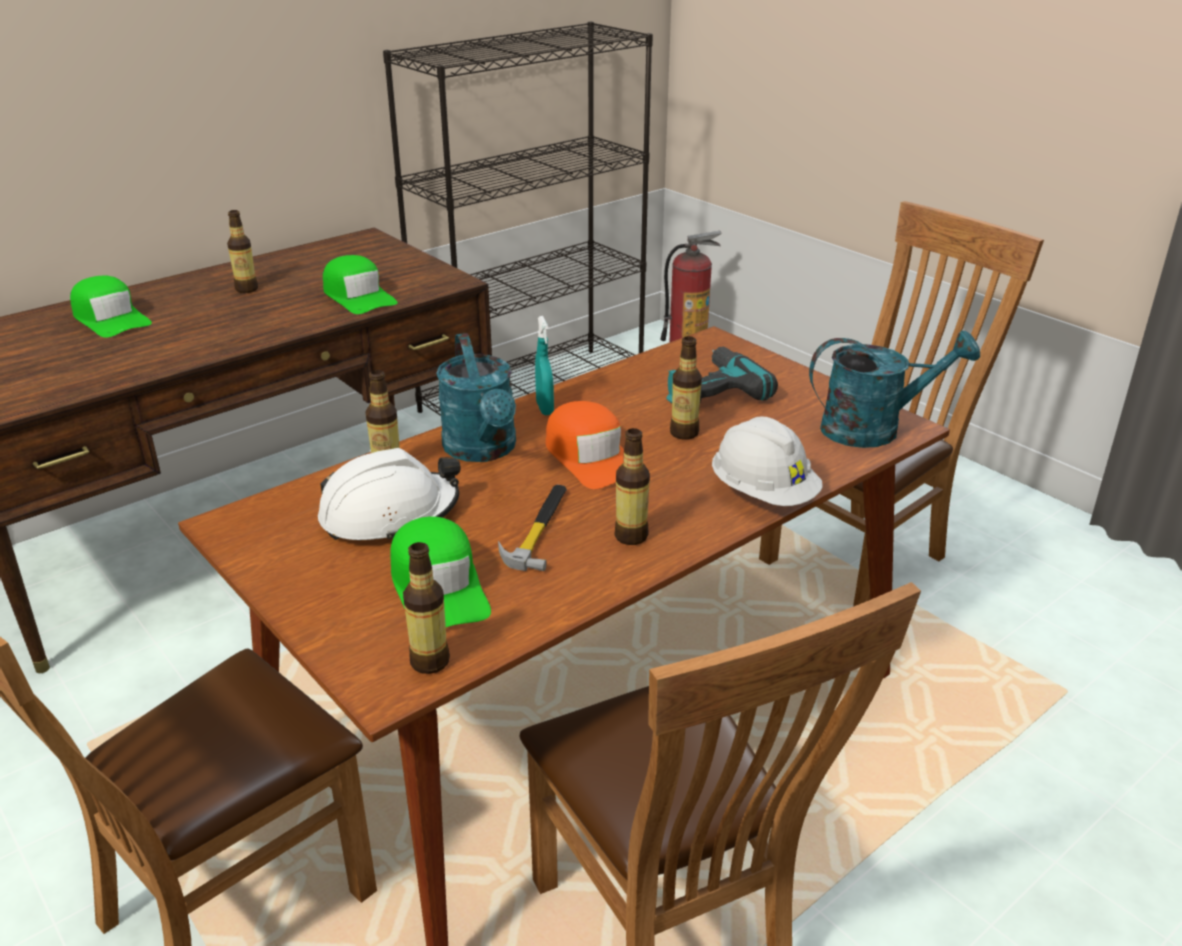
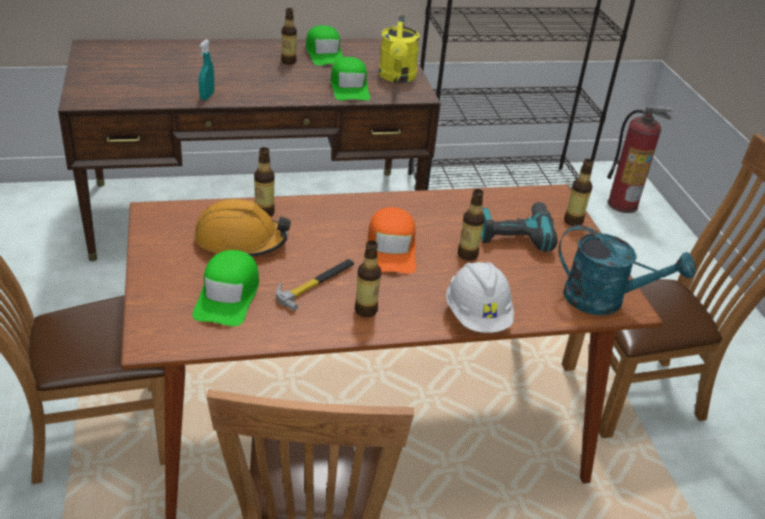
camera: 25 degrees right, 5 degrees up
green cap [70,276,152,338] -> green cap moved to [306,25,343,66]
white hard hat [318,448,460,540] -> orange hard hat [195,199,291,257]
bottle [403,542,450,674] -> bottle moved to [564,159,593,226]
turquoise watering can [436,333,516,462] -> none
turquoise spray bottle [535,316,554,415] -> turquoise spray bottle moved to [199,39,214,100]
none -> yellow watering can [379,15,420,83]

